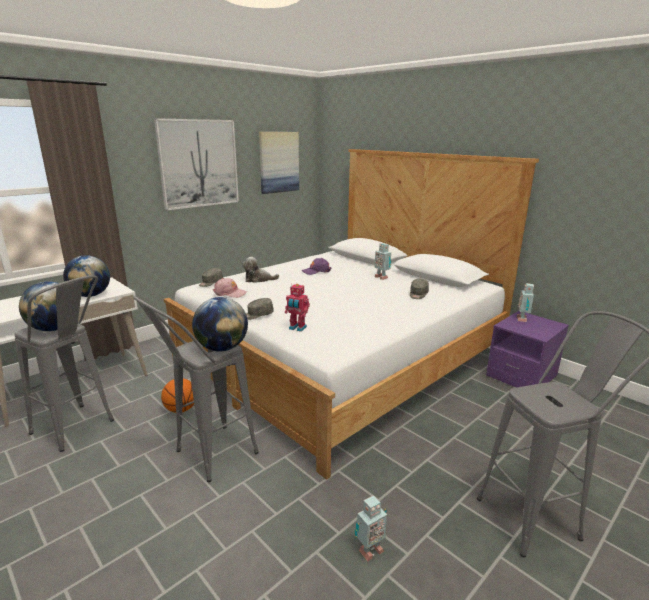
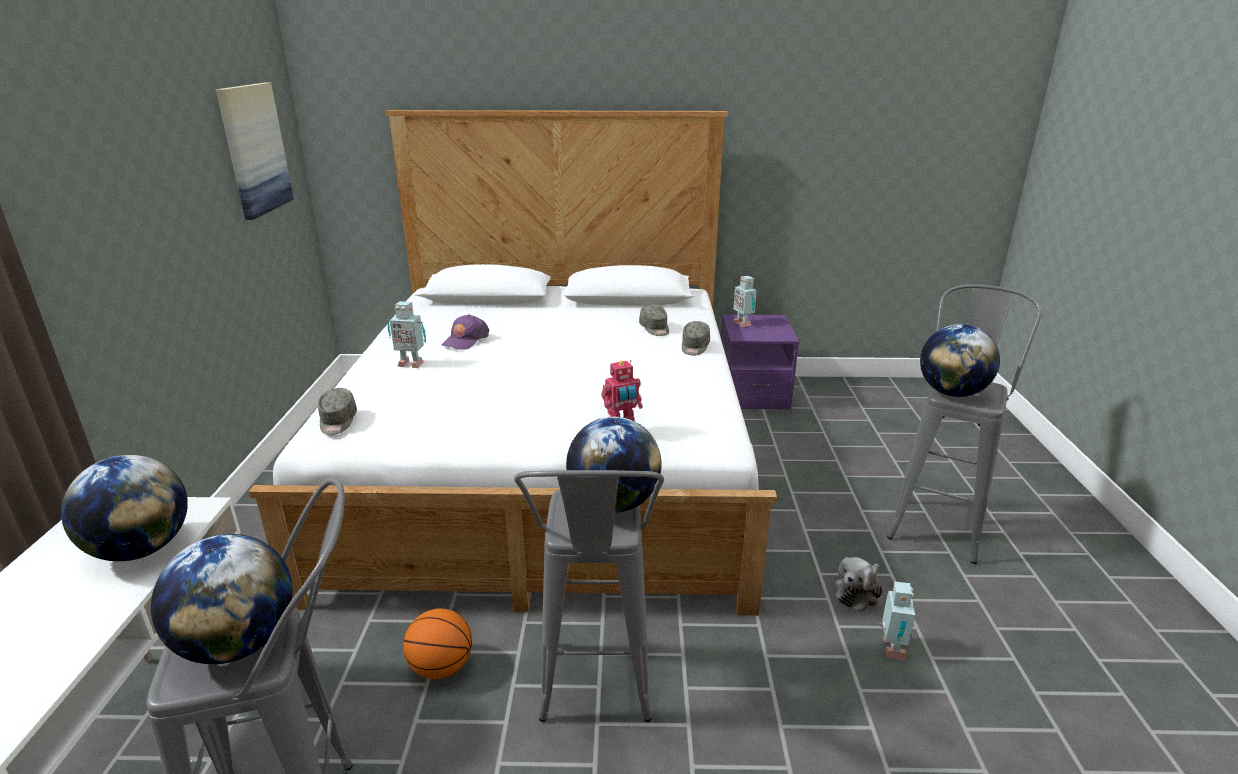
camera: 45 degrees left, 5 degrees up
picture [154,118,239,210] -> none
pink cap [213,278,247,298] -> none
plush toy [242,257,279,283] -> plush toy moved to [835,557,883,612]
grey cap [246,298,274,320] -> grey cap moved to [682,321,710,355]
toy robot [374,243,391,280] -> toy robot moved to [387,301,426,368]
none -> globe [920,324,1000,397]

